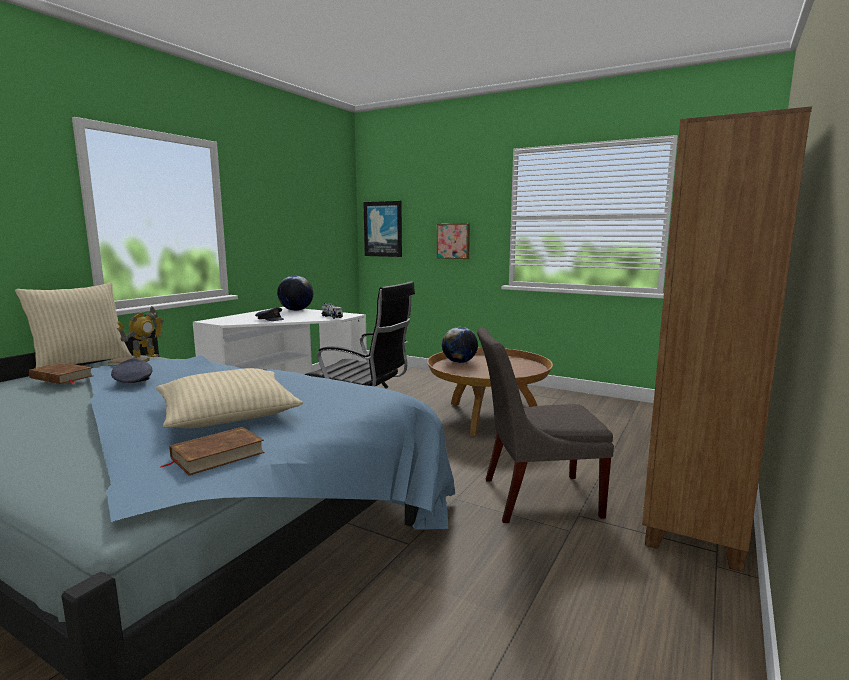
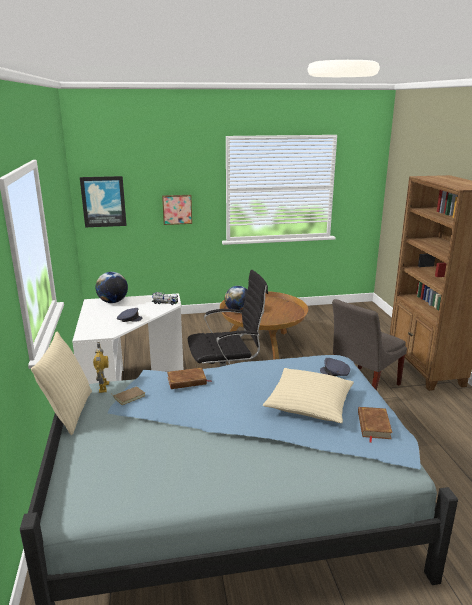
camera: 40 degrees left, 10 degrees up
brown book [29,363,93,384] -> brown book moved to [167,367,210,389]
grey cap [111,358,153,383] -> grey cap moved to [320,358,350,376]

